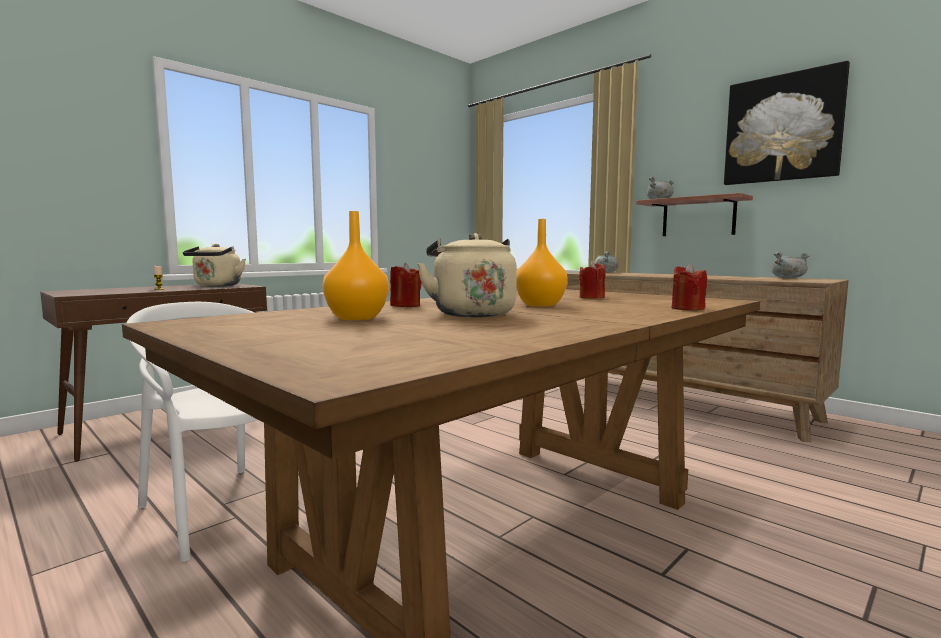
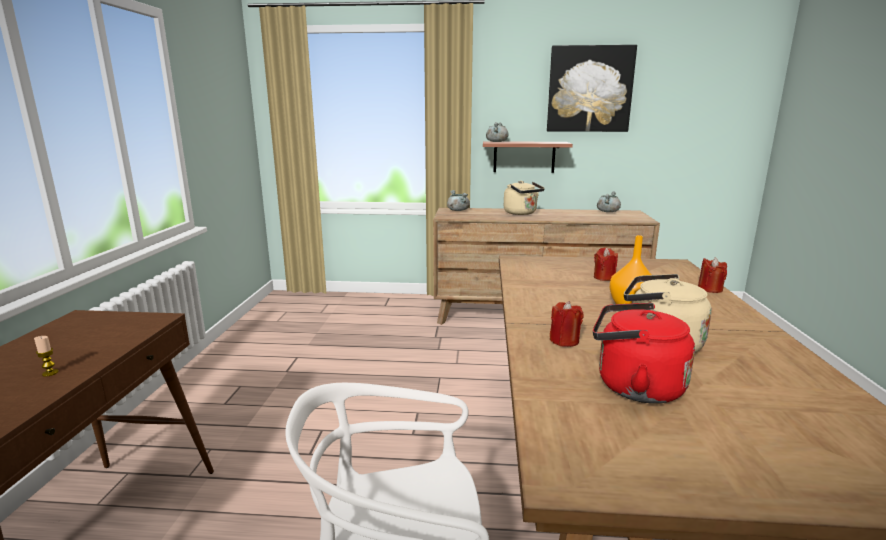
camera: 40 degrees left, 10 degrees up
beige kettle [183,244,246,287] -> beige kettle moved to [504,181,545,215]
orange vase [323,211,389,320] -> red kettle [593,303,695,404]

